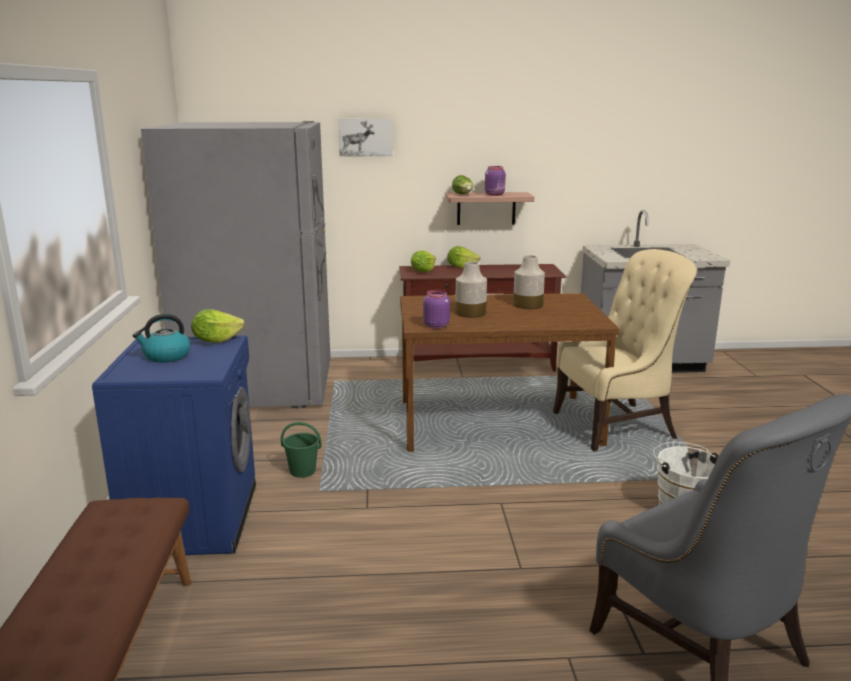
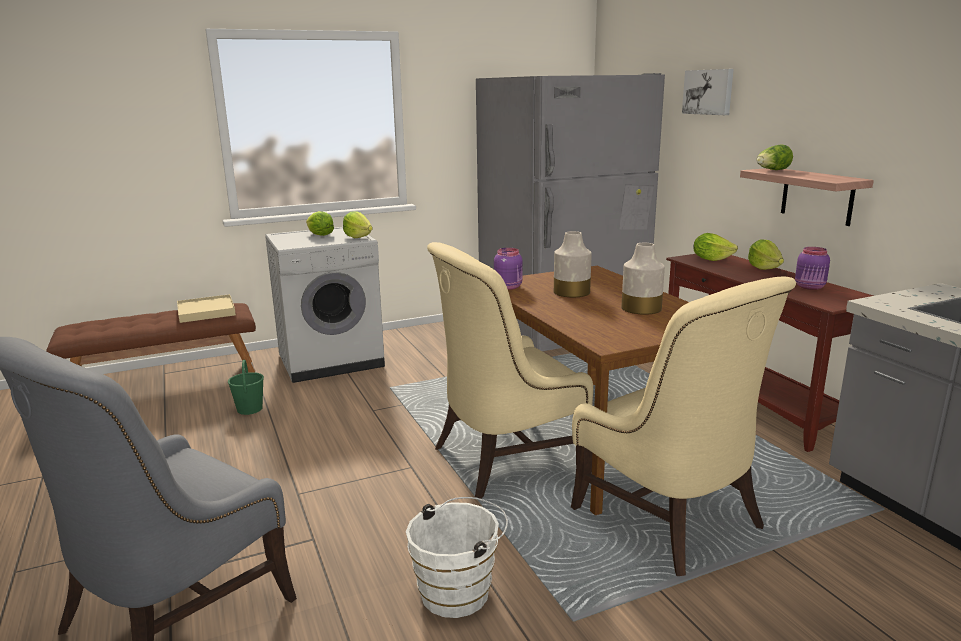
camera: 70 degrees right, 0 degrees up
blue washing machine [92,336,256,556] -> white washing machine [265,227,385,383]
kettle [133,314,191,362] -> lettuce [306,211,334,236]
green bucket [281,422,322,478] -> green bucket moved to [228,360,264,415]
purple jar [485,166,506,196] -> purple jar moved to [795,247,830,290]
none -> beige tray [177,294,236,323]
none -> beige chair [427,242,593,499]

